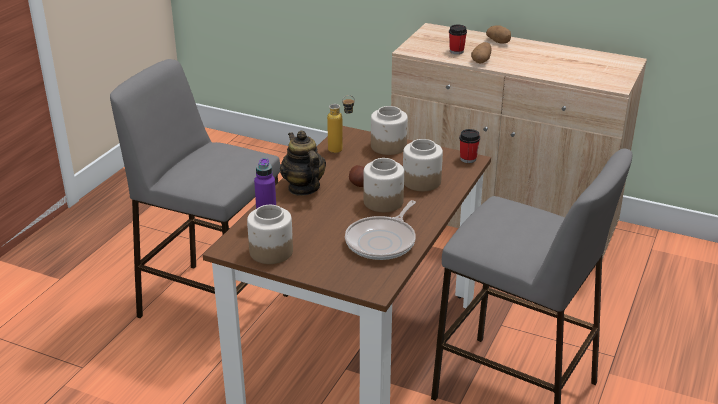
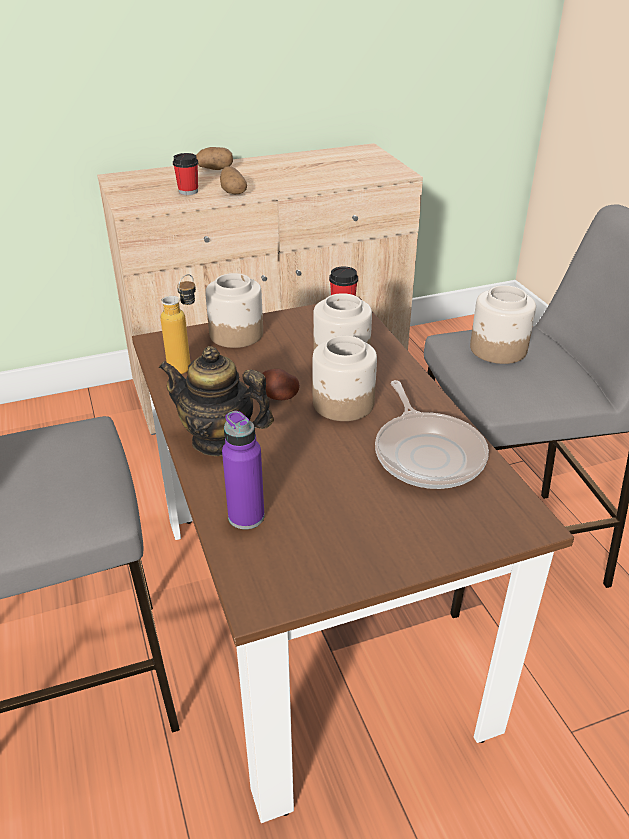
camera: 45 degrees left, 5 degrees up
jar [247,205,293,264] -> jar moved to [470,285,536,364]

